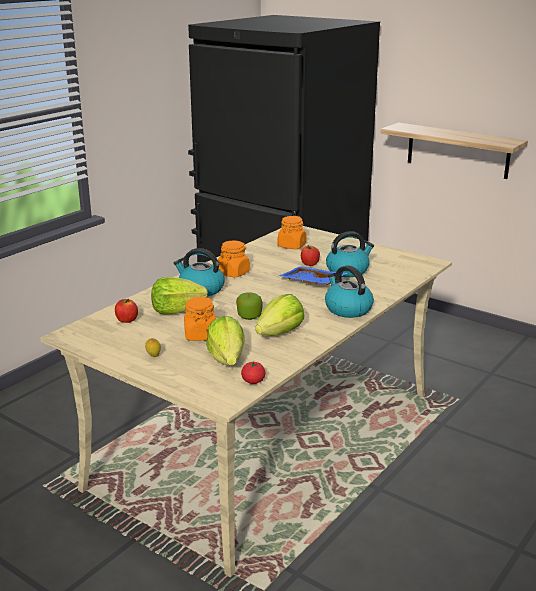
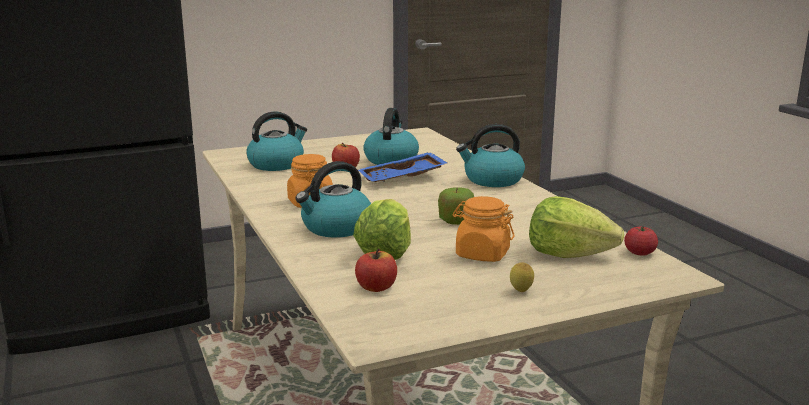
camera: 60 degrees left, 5 degrees down
lettuce [255,294,304,336] -> none
orange jar [278,216,306,249] -> kettle [246,111,307,171]
shelf [380,123,528,179] -> none

